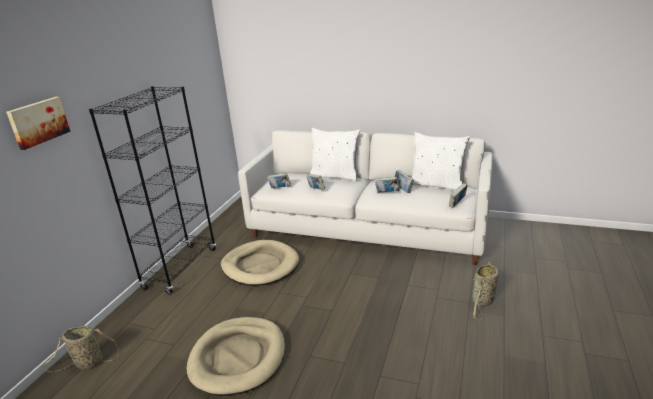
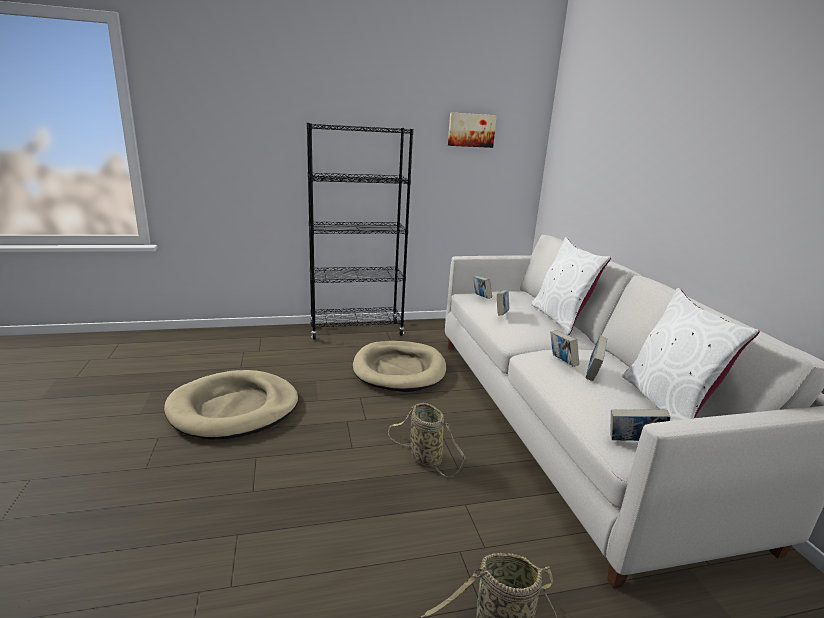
camera: 55 degrees right, 5 degrees down
picture [6,97,70,150] -> picture moved to [448,112,497,148]
basket [44,326,119,372] -> basket moved to [388,403,466,477]

